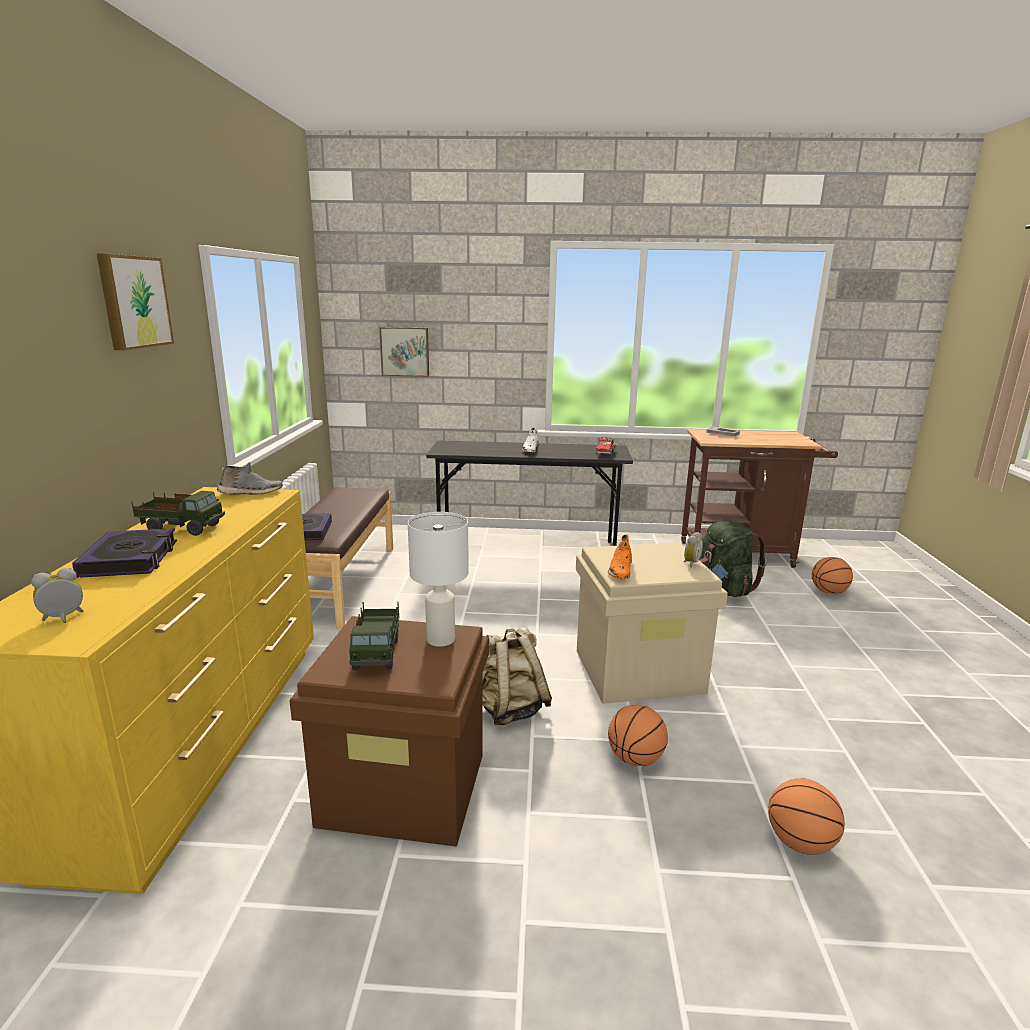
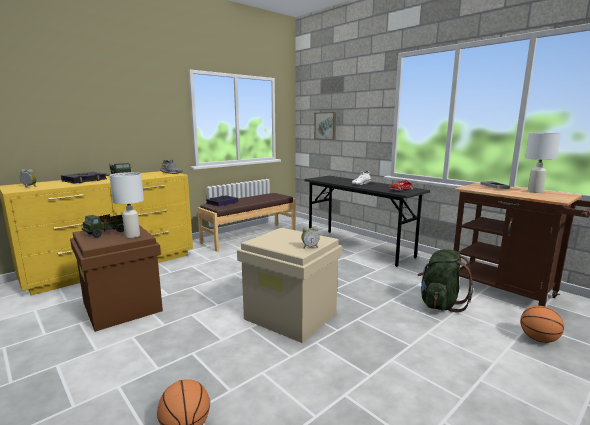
camera: 45 degrees right, 5 degrees down
picture [97,253,174,350] -> none
beige backpack [483,626,552,725] -> none
orange shoe [608,535,632,579] -> none
basketball [608,705,668,766] -> none
none -> white table lamp [525,133,561,193]

